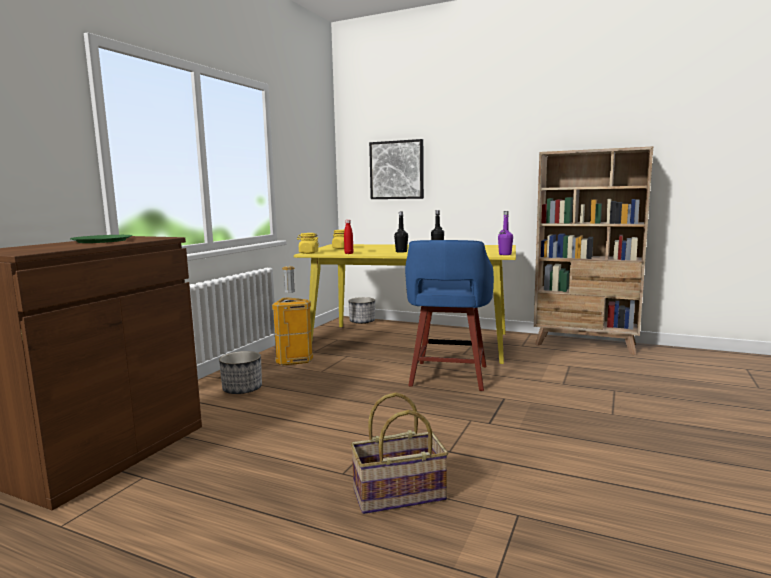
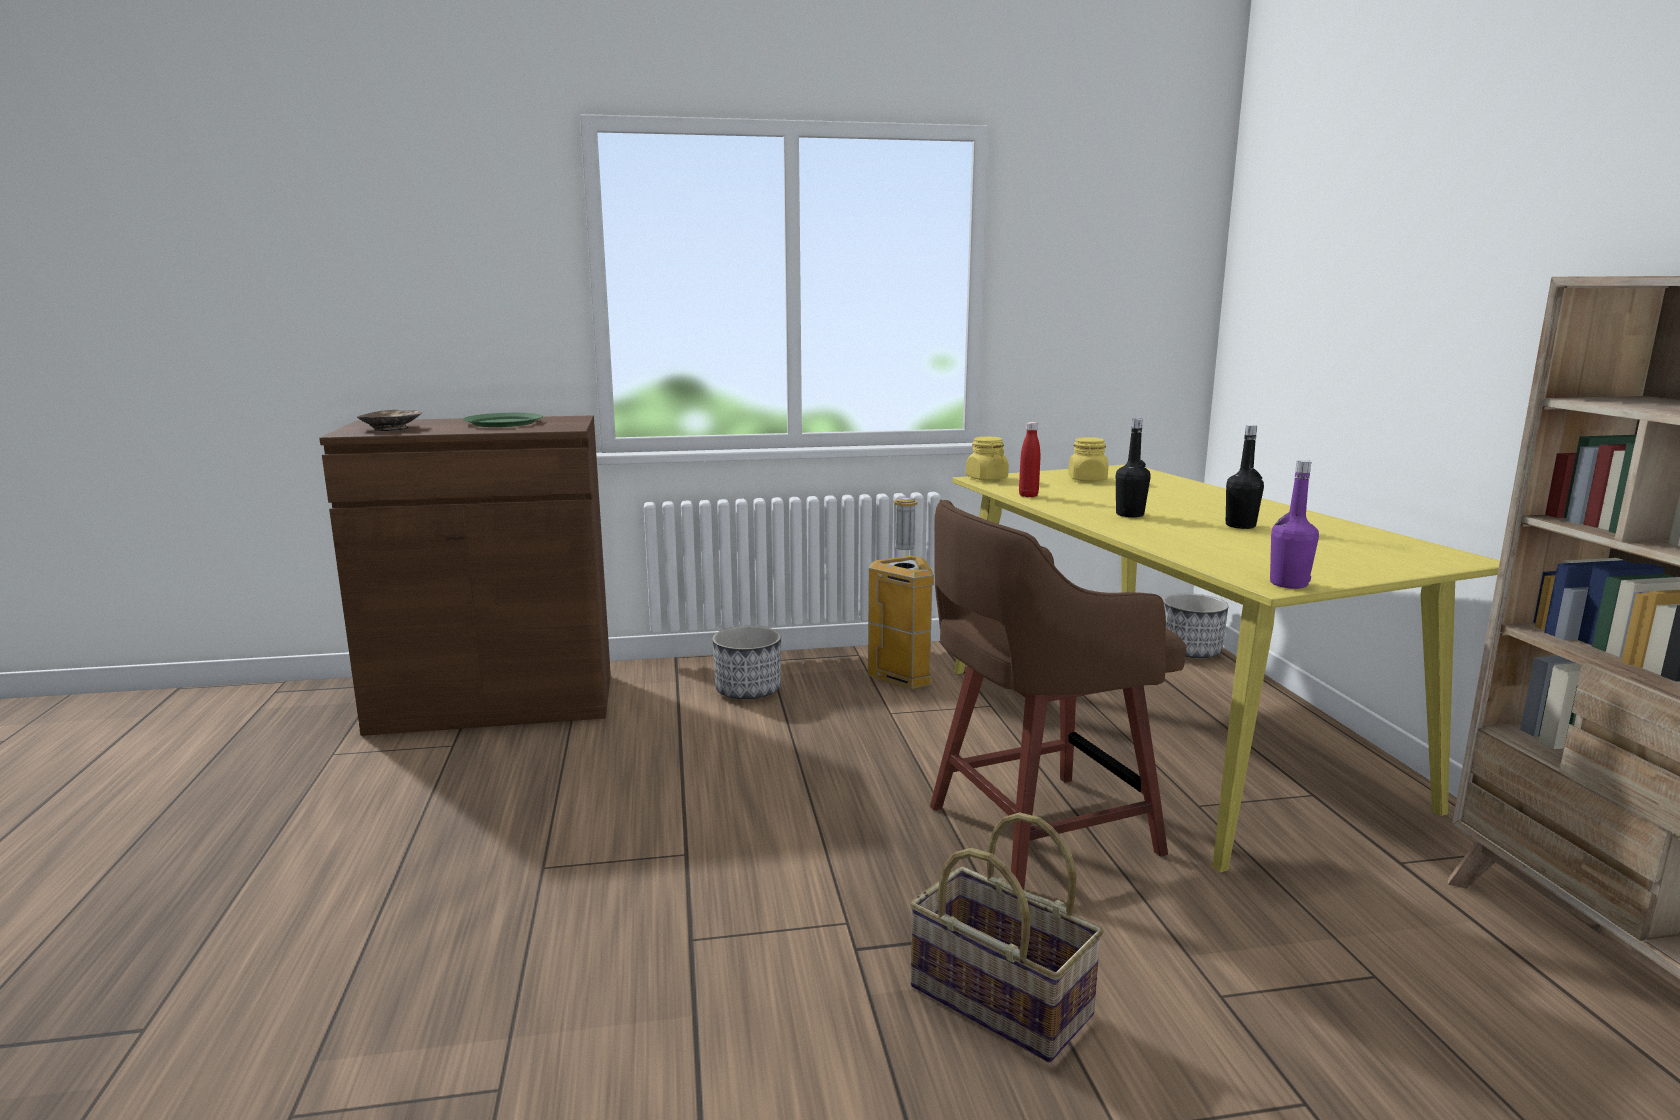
camera: 55 degrees right, 5 degrees up
basket [350,393,449,514] -> basket moved to [909,813,1104,1063]
picture [369,139,424,199] -> none
blue stool [405,240,494,391] -> brown stool [930,500,1186,890]
none -> brown bowl [357,410,422,431]

